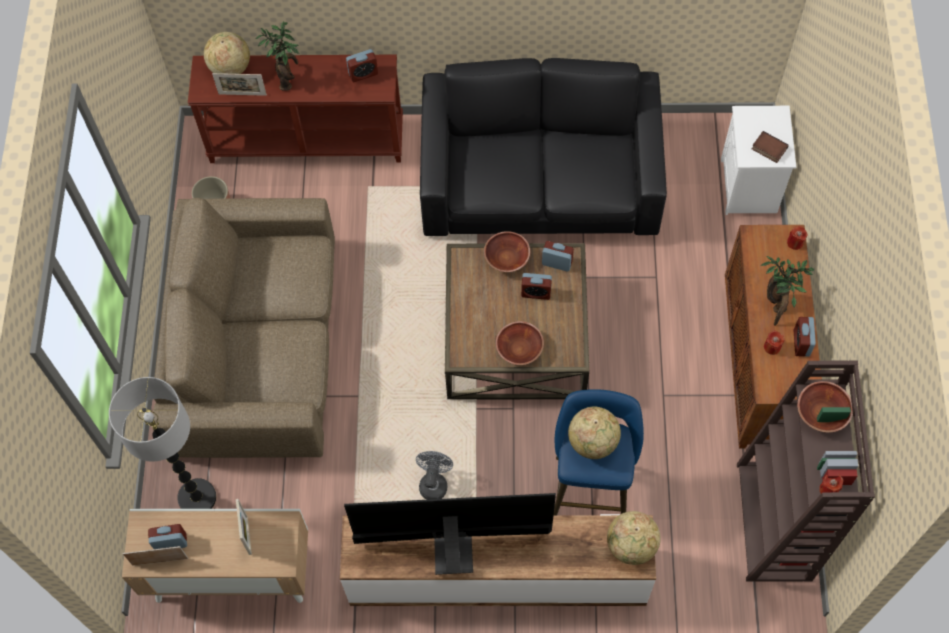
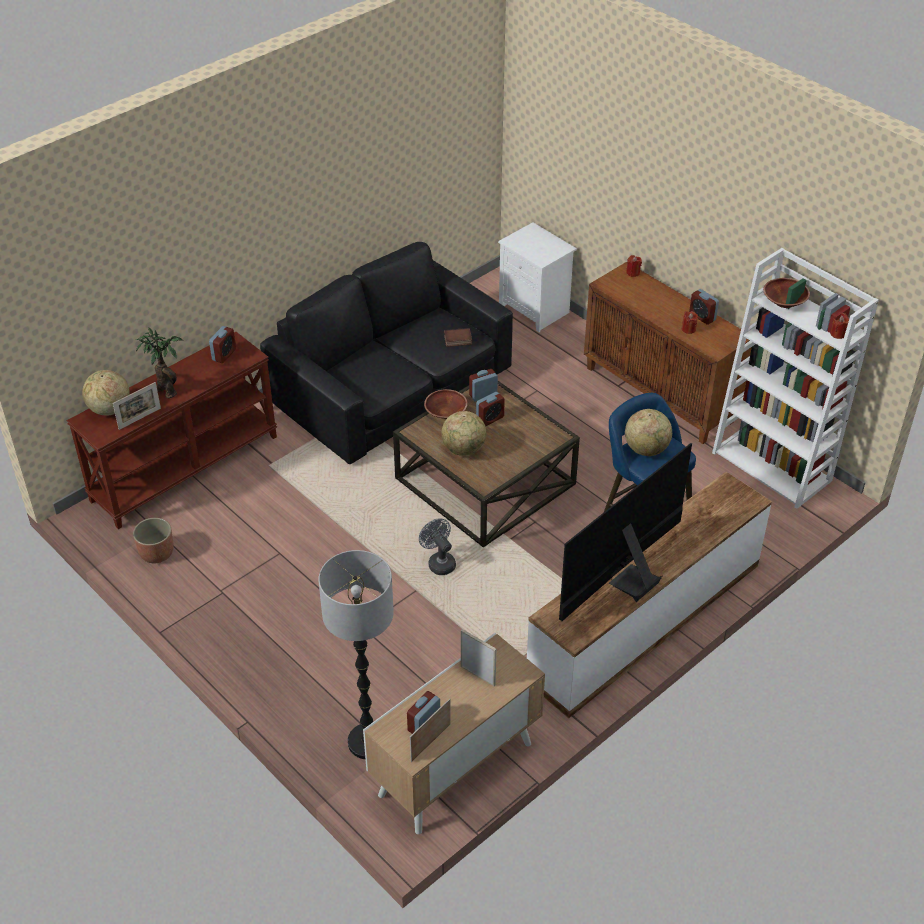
camera: 45 degrees left, 20 degrees down
brown sofa [153,198,335,458] -> none
grey fan [416,451,453,500] -> grey fan moved to [419,518,456,575]
brown bowl [496,321,544,365] -> none
globe [607,511,661,565] -> globe moved to [441,411,486,456]
brown bookcase [737,361,875,581] -> white bookcase [712,248,879,509]
book [752,131,789,163] -> book moved to [444,328,472,347]
potted plant [761,256,814,326] -> none

